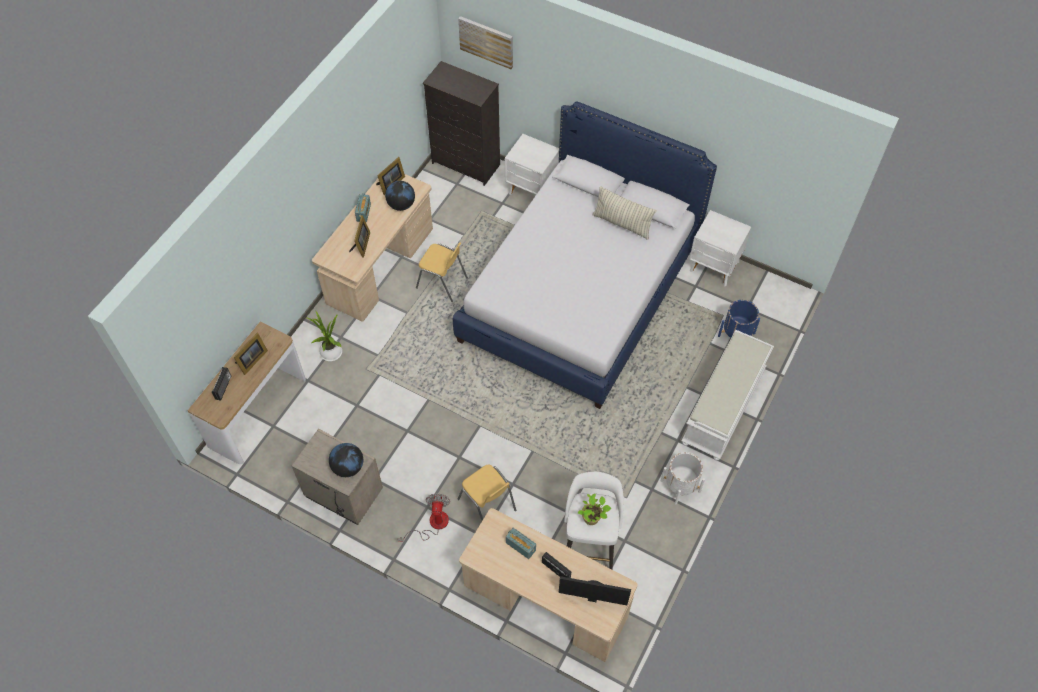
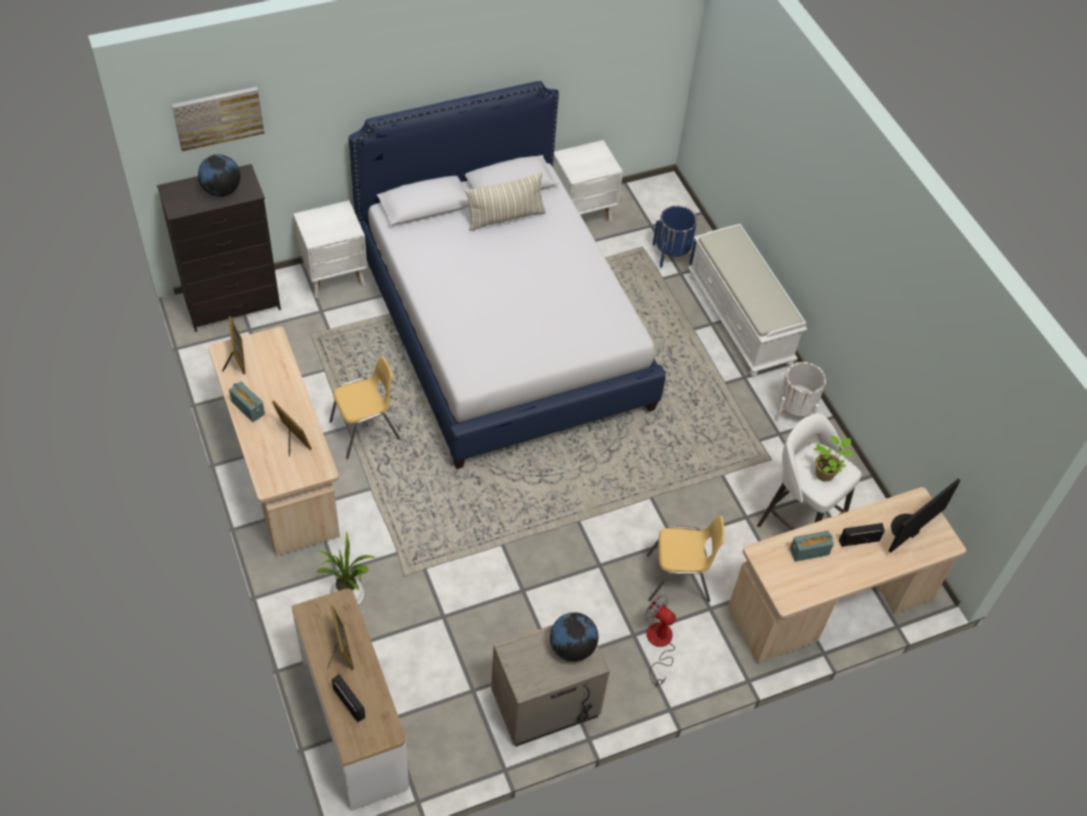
camera: 55 degrees left, 5 degrees down
globe [385,181,415,211] -> globe moved to [198,154,241,197]

